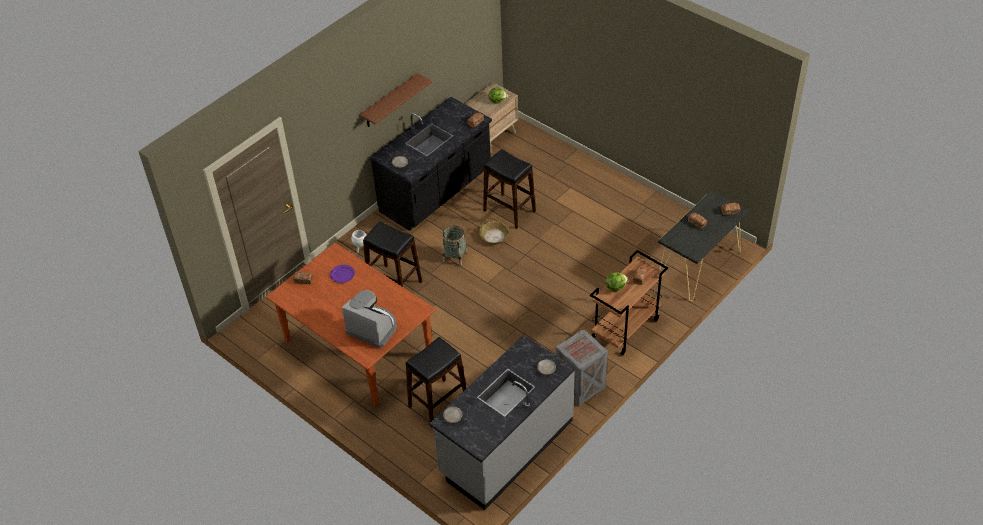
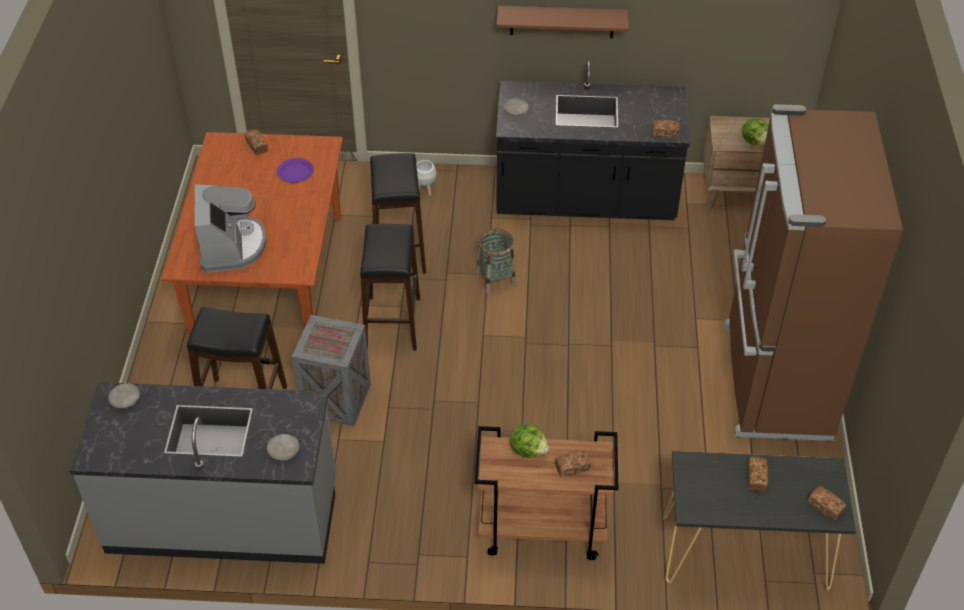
camera: 50 degrees right, 0 degrees up
basket [479,217,509,245] -> none
black stool [483,149,536,229] -> black stool moved to [360,224,420,351]
crate [556,329,608,406] -> crate moved to [292,315,371,426]
none -> brown fridge [724,104,903,441]

